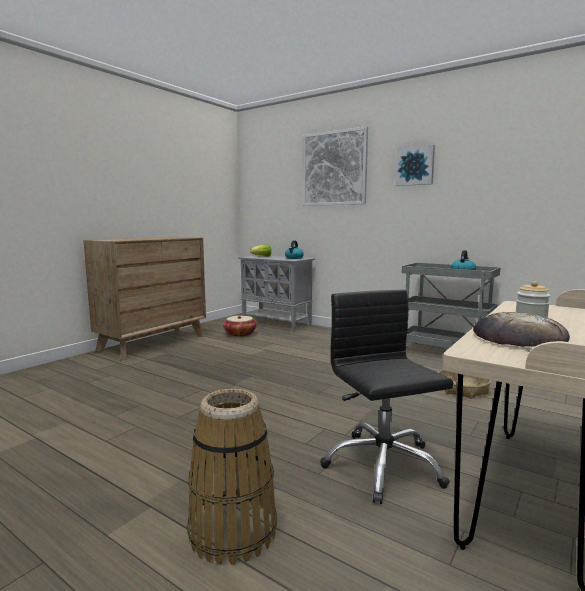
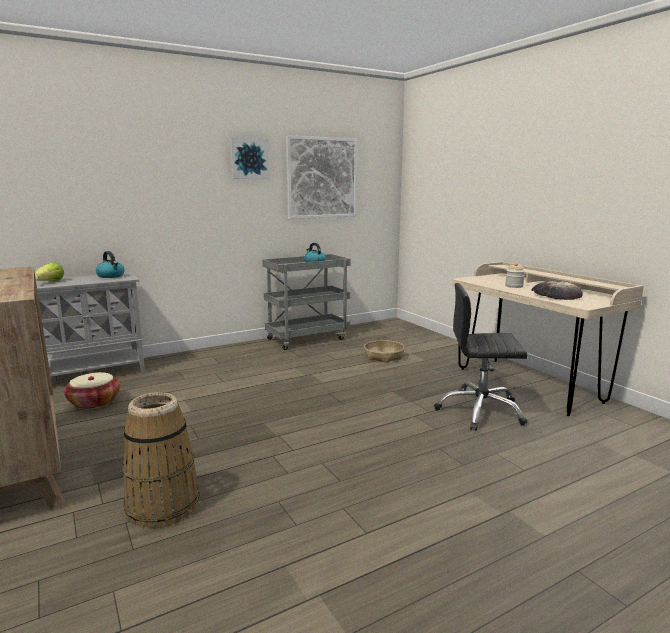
camera: 65 degrees left, 5 degrees up
basket [187,389,277,565] -> basket moved to [122,392,200,529]
picture [303,126,368,206] -> picture moved to [286,135,357,219]

